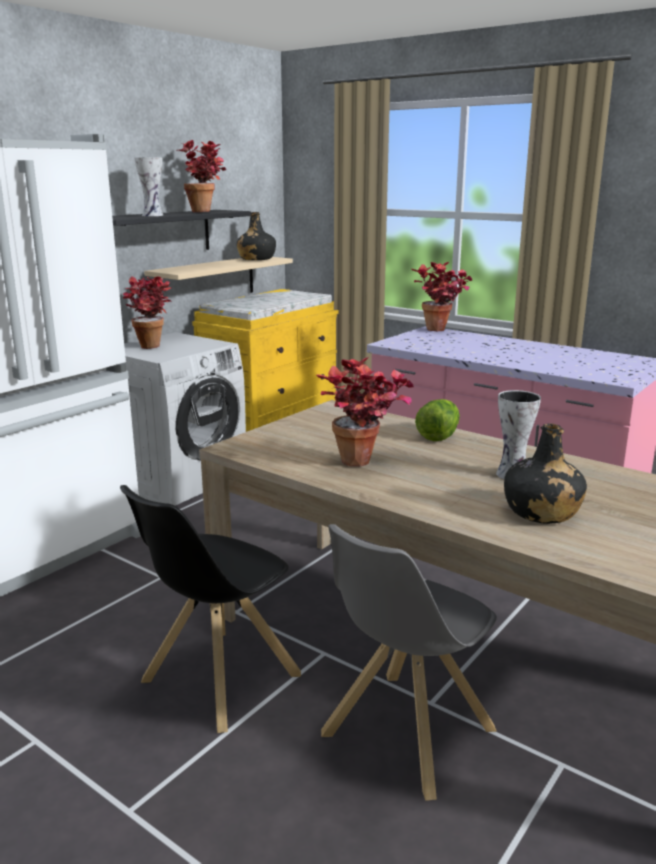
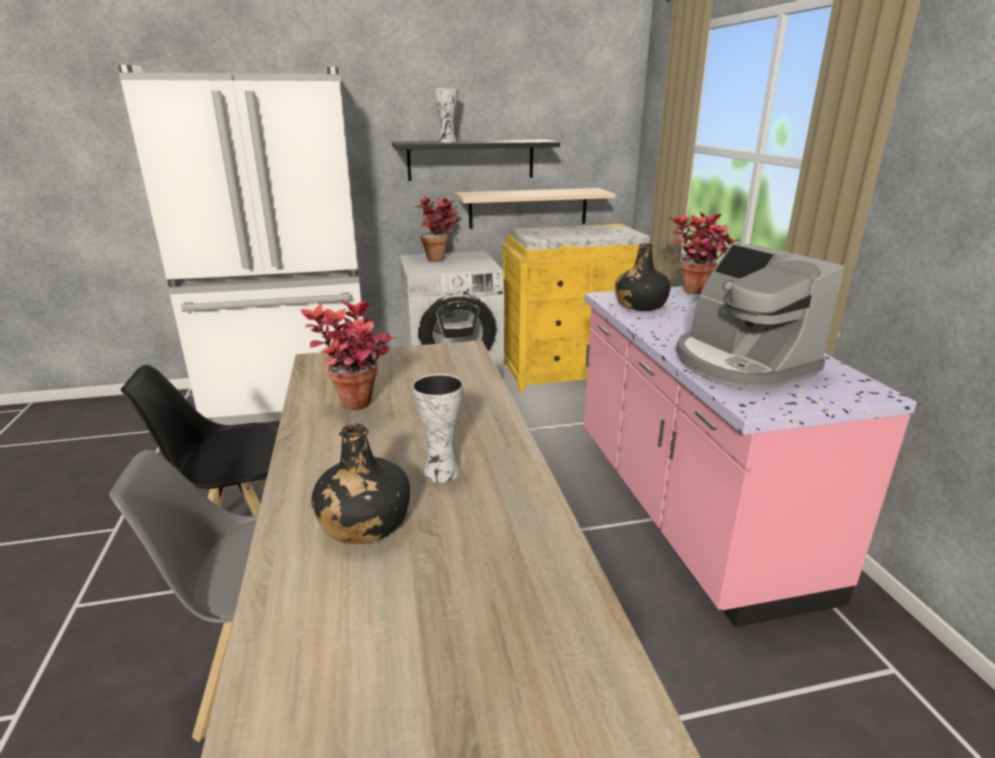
camera: 40 degrees right, 5 degrees up
potted plant [178,140,226,212] -> none
black bottle [237,212,276,260] -> black bottle moved to [615,243,671,311]
lettuce [415,399,460,441] -> none
none -> coffee machine [676,244,845,390]

